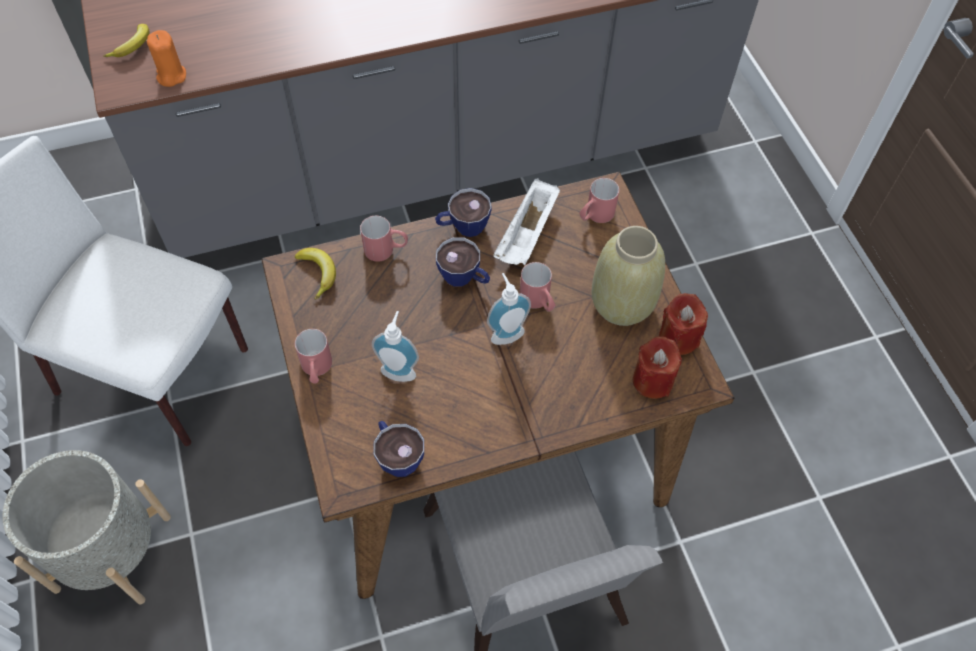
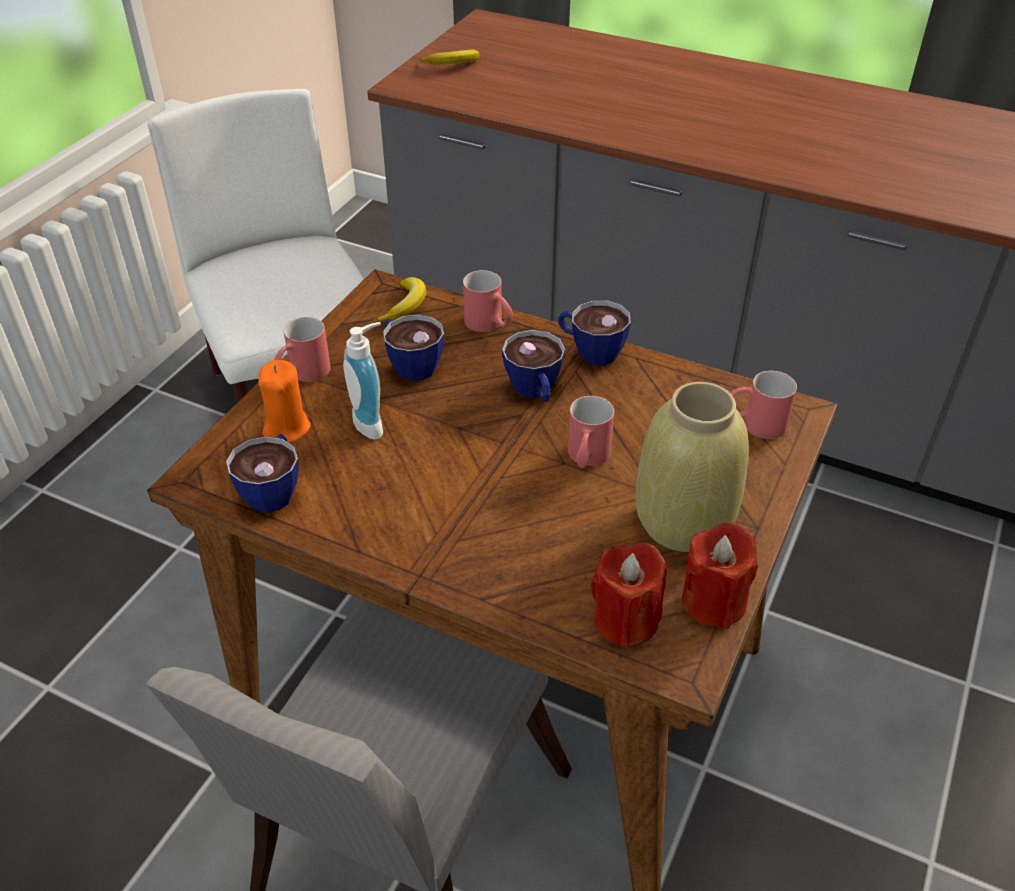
camera: 45 degrees right, 15 degrees down
grey planter [2,450,171,604] -> none
orange candle [147,30,186,87] -> orange candle moved to [258,360,311,444]
soap dispenser [487,273,531,345] -> none
white tray [493,178,560,265] -> none
none -> cup [383,314,444,381]

